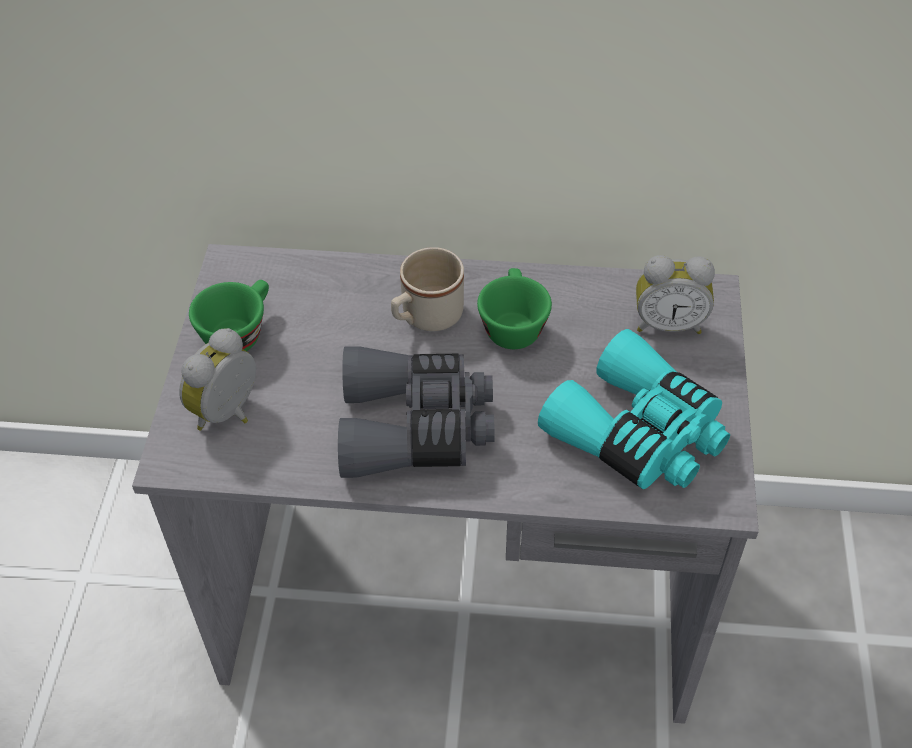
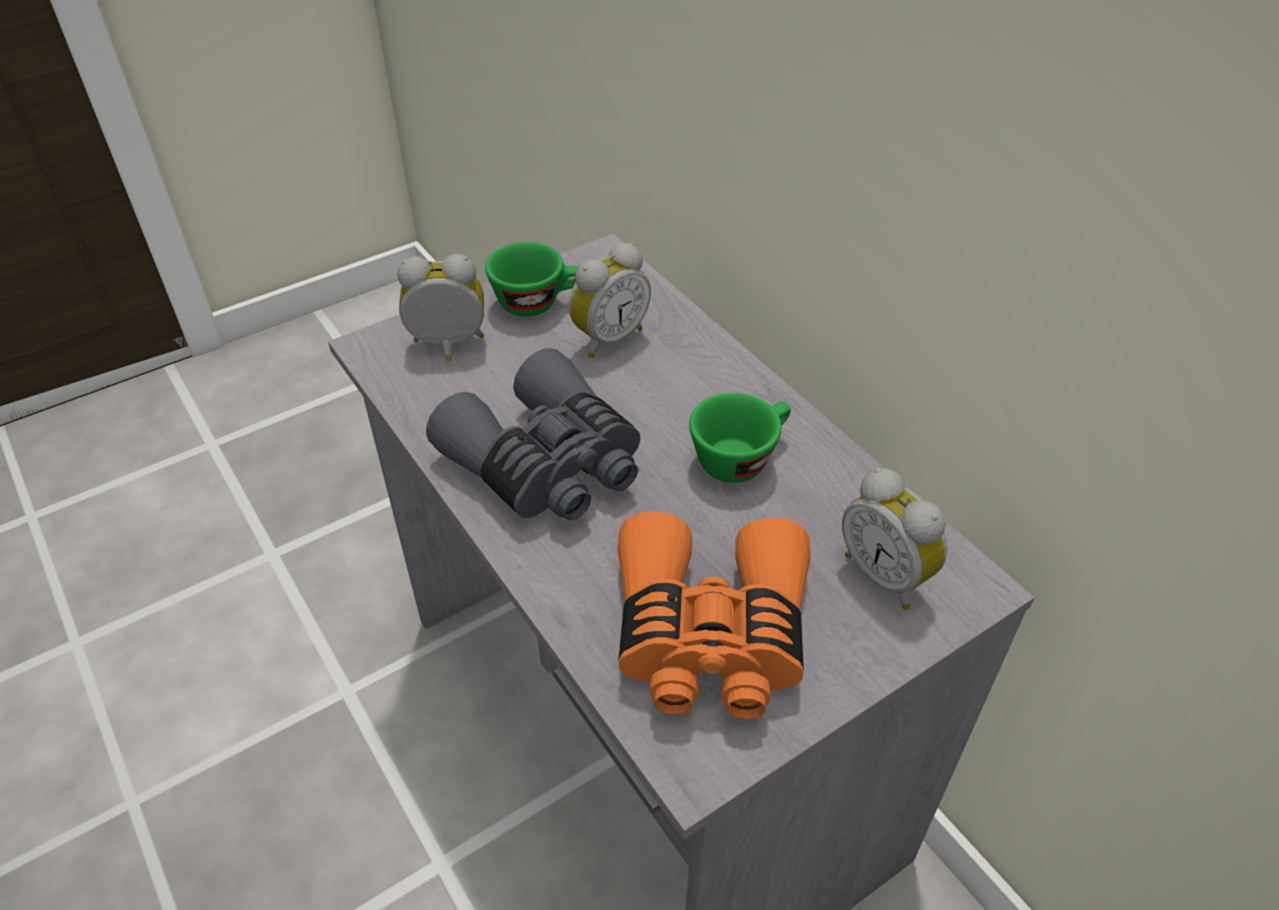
camera: 50 degrees right, 5 degrees down
beige mug [391,247,464,331] -> none
turquoise binoculars [538,329,730,489] -> orange binoculars [618,511,811,719]
none -> alarm clock [569,243,651,358]

